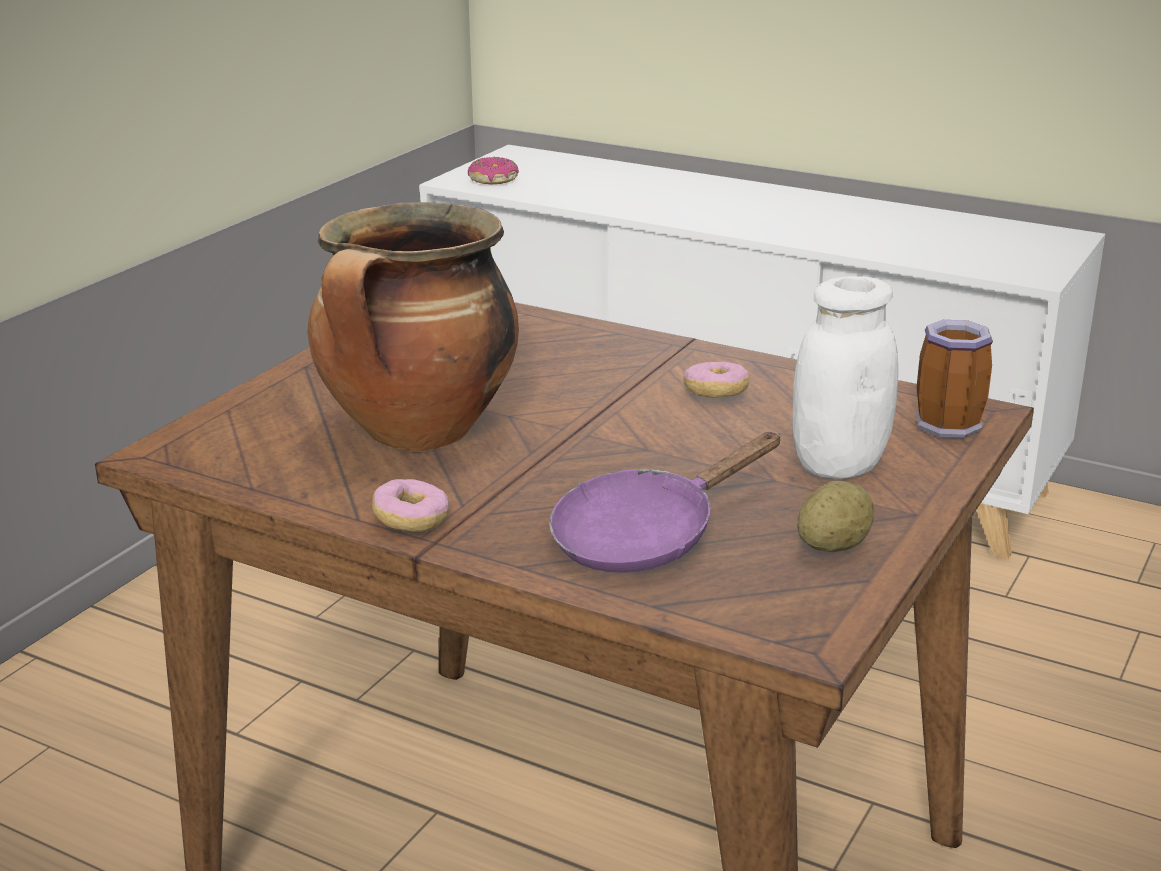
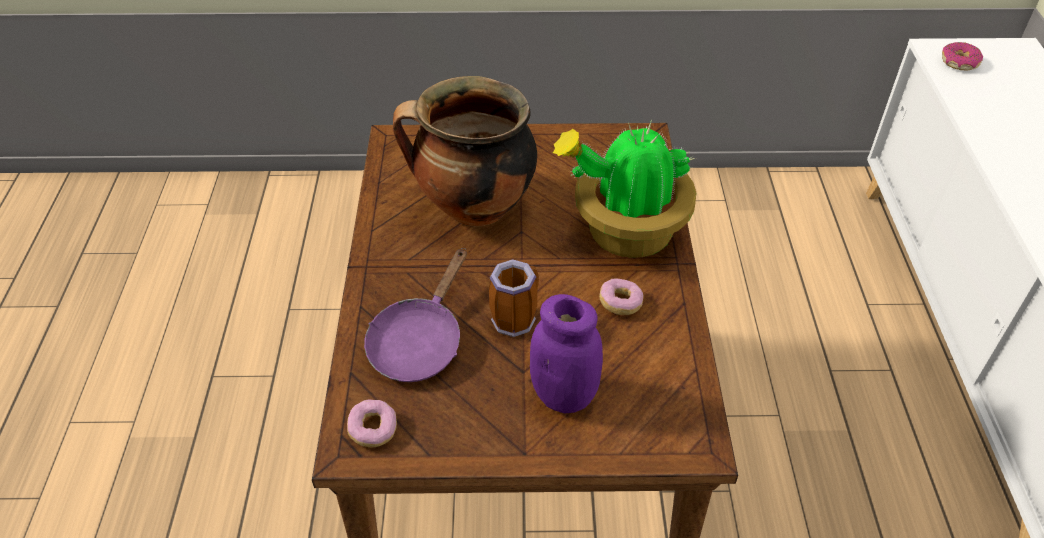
camera: 60 degrees right, 20 degrees up
donut [372,479,450,532] -> donut moved to [347,399,397,447]
purple frying pan [549,432,781,573] -> purple frying pan turned 90 degrees counterclockwise [364,248,467,382]
white jar [792,276,898,479] -> purple jar [530,294,603,414]
potato [797,481,875,552] -> none
mug [916,320,993,438] -> mug moved to [489,259,539,337]
none -> potted plant [553,119,696,258]

